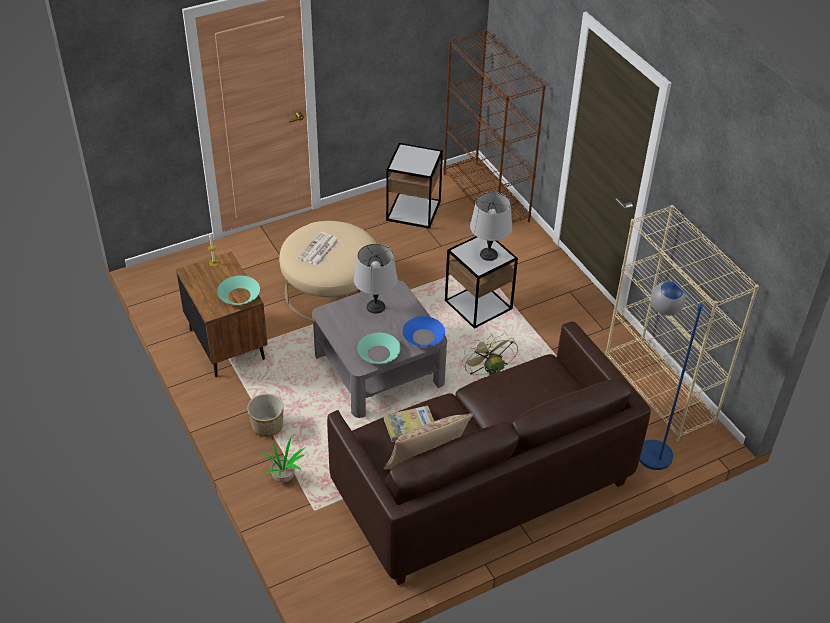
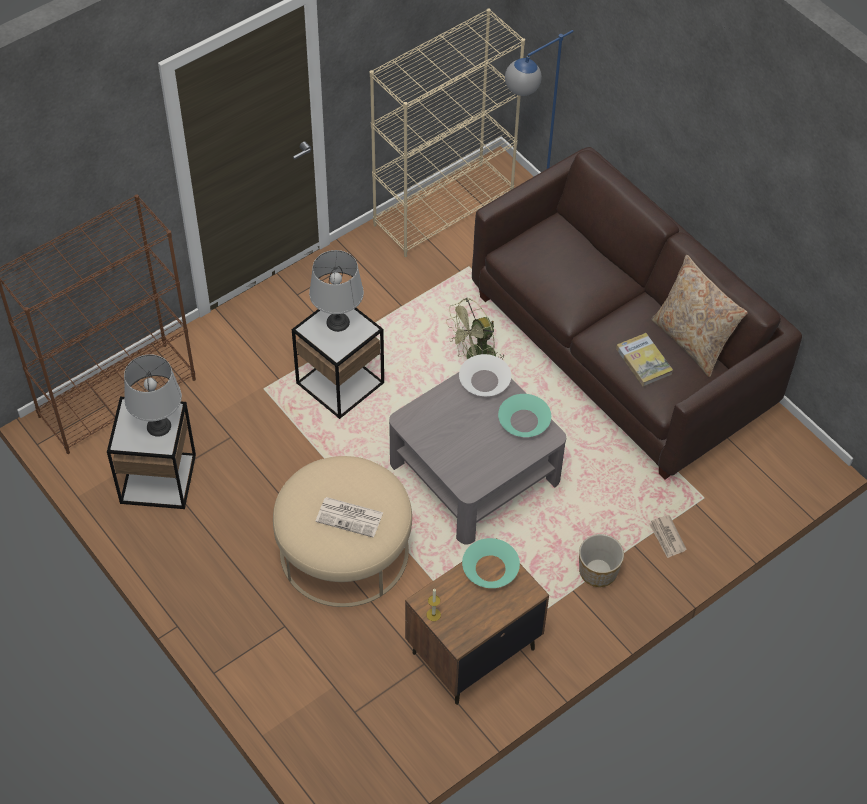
camera: 100 degrees left, 10 degrees up
potted plant [259,437,306,483] -> newspaper [649,515,687,558]
grey table lamp [354,244,398,314] -> grey table lamp moved to [124,354,182,437]
blue bowl [403,316,445,347] -> white bowl [459,354,511,396]

